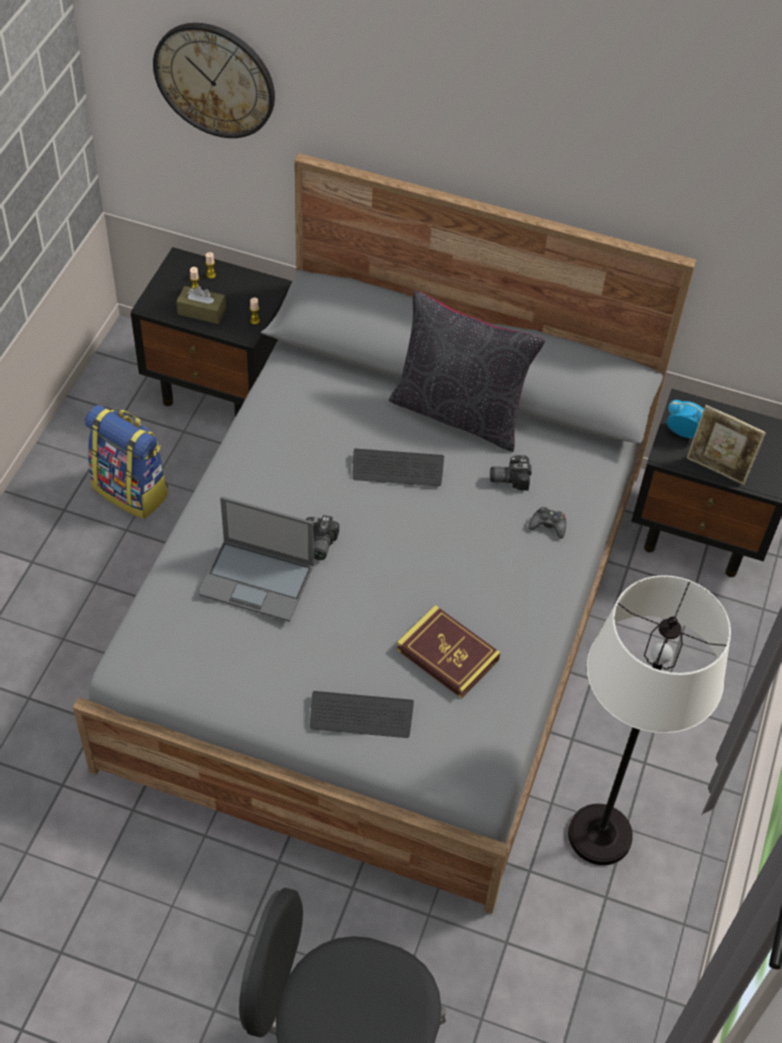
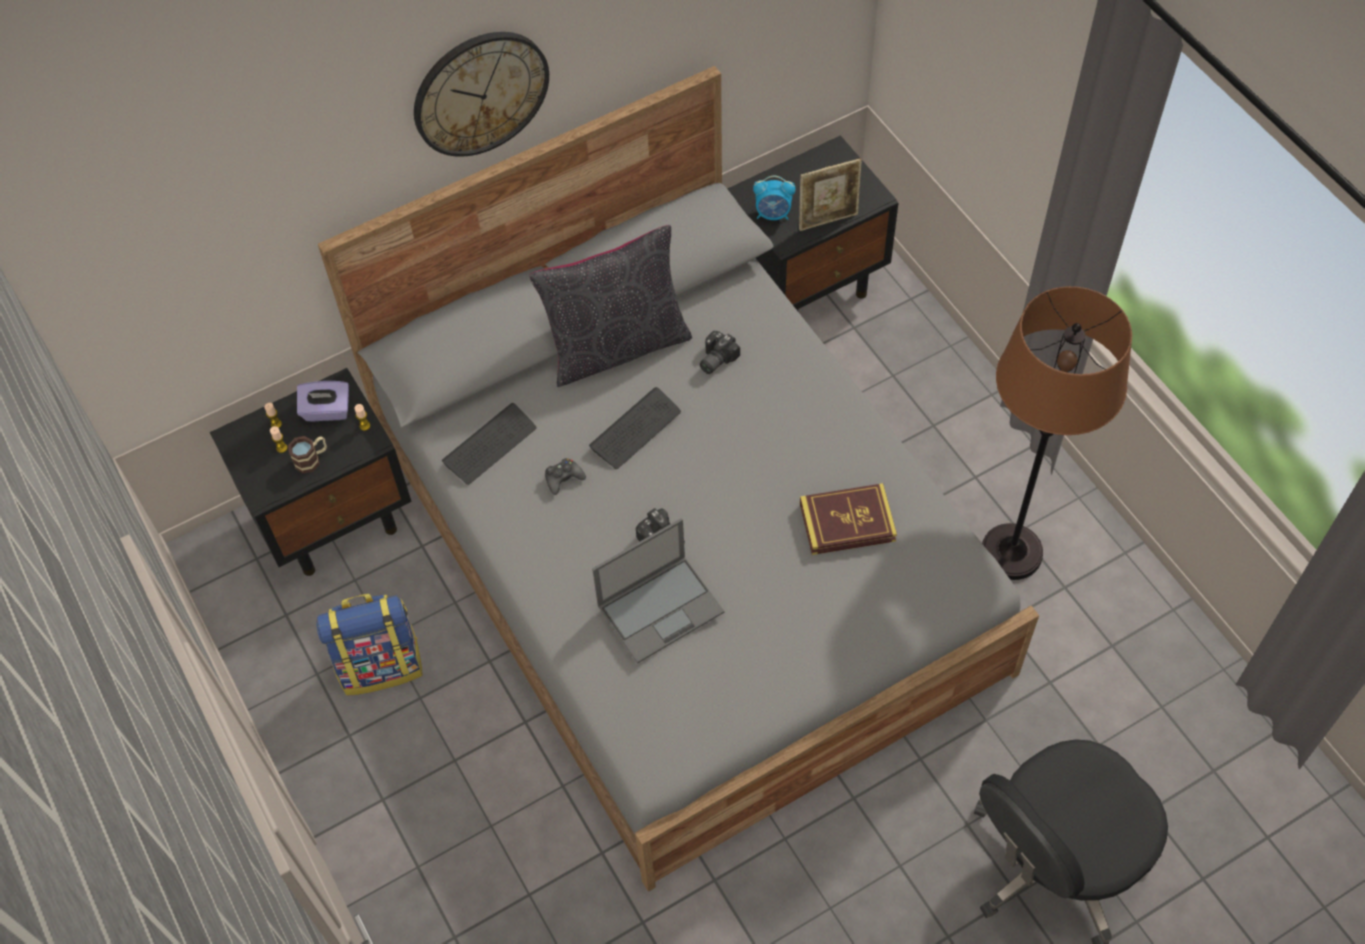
camera: 45 degrees left, 5 degrees up
wall clock [153,23,275,138] -> wall clock moved to [414,32,549,157]
brown tissue box [176,286,226,324] -> mug [288,436,327,474]
keyboard [310,691,414,738] -> keyboard moved to [442,403,536,485]
black game controller [528,507,566,539] -> black game controller moved to [545,458,586,495]
white floor lamp [568,575,731,865] -> brown floor lamp [982,286,1132,580]
alarm clock [667,400,704,438] -> alarm clock turned 150 degrees counterclockwise [753,176,796,220]
none -> purple tissue box [297,381,349,421]

